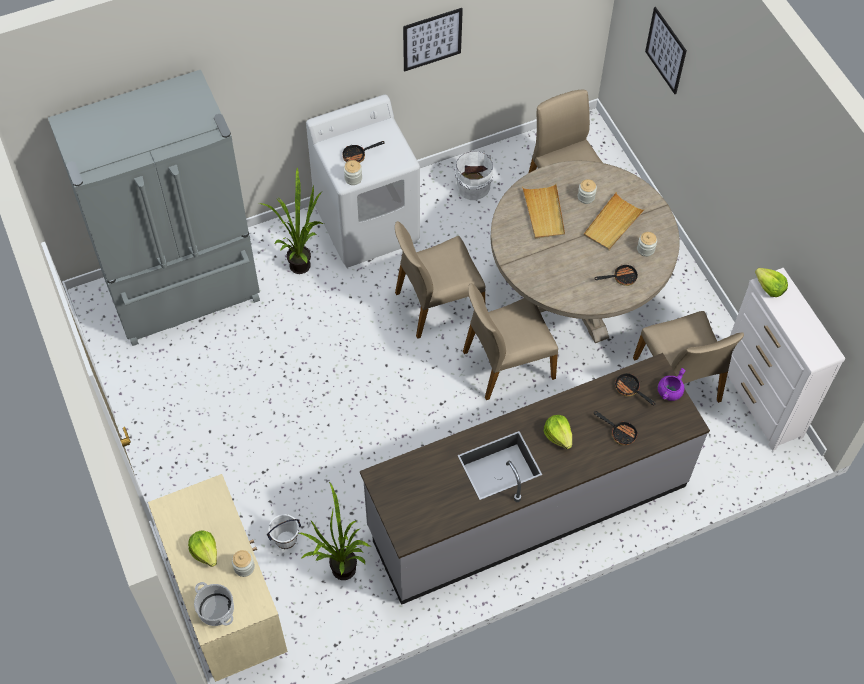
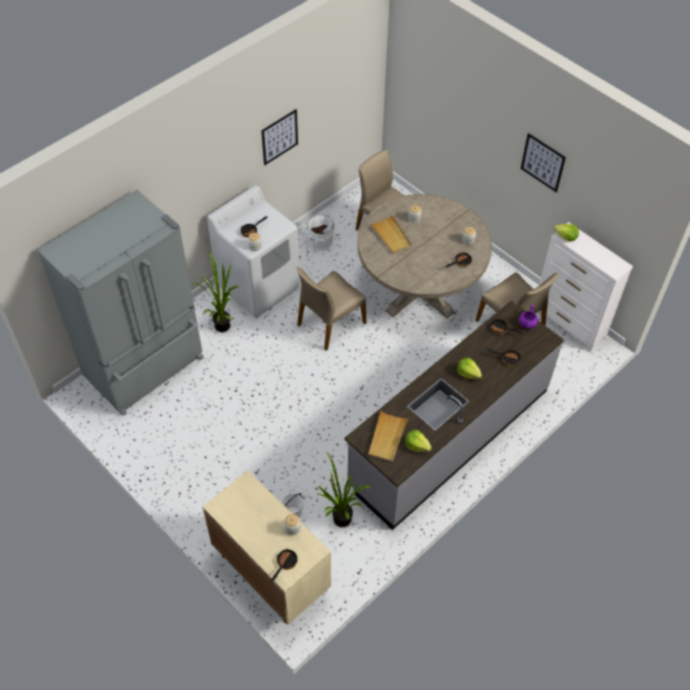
camera: 20 degrees left, 5 degrees down
lettuce [188,530,217,567] -> lettuce moved to [405,430,432,452]
cooking pot [194,582,234,626] -> frying pan [270,549,298,582]
beige chair [463,283,558,400] -> none
beige tray [584,192,645,250] -> beige tray moved to [368,411,408,462]
picture [645,7,687,94] -> picture moved to [521,133,566,193]

